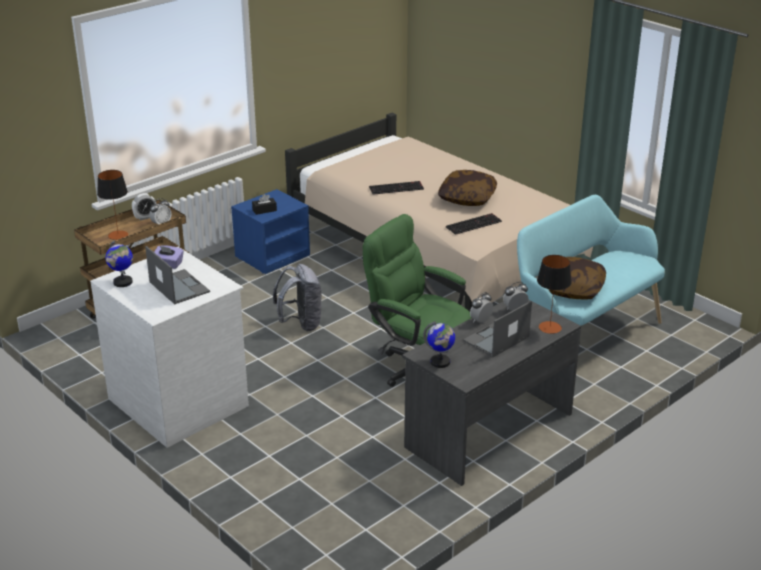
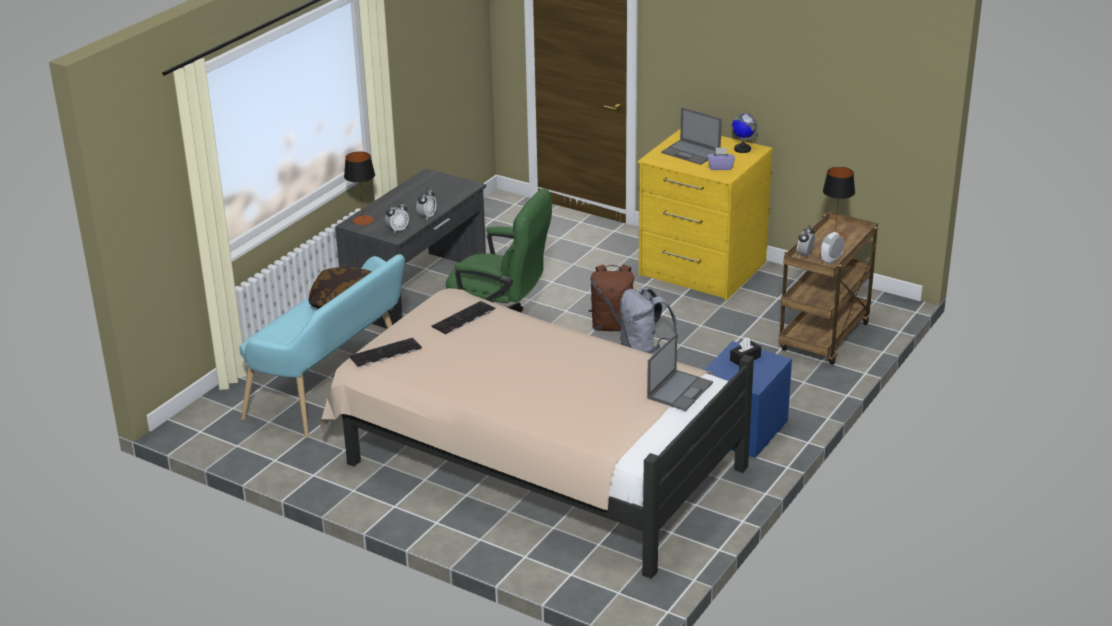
camera: 165 degrees right, 0 degrees up
white dresser [90,247,249,448] -> yellow dresser [638,128,773,300]
keyboard [369,181,424,195] -> keyboard moved to [349,338,422,367]
globe [423,321,455,368] -> none
pillow [438,170,497,206] -> none
laptop [463,301,532,357] -> laptop moved to [647,333,713,411]
none -> brown backpack [589,264,634,331]

